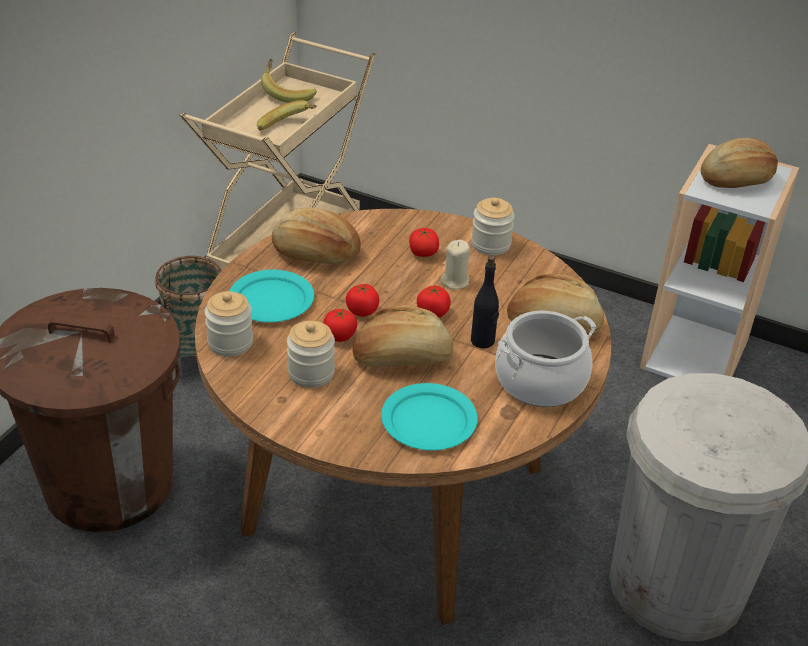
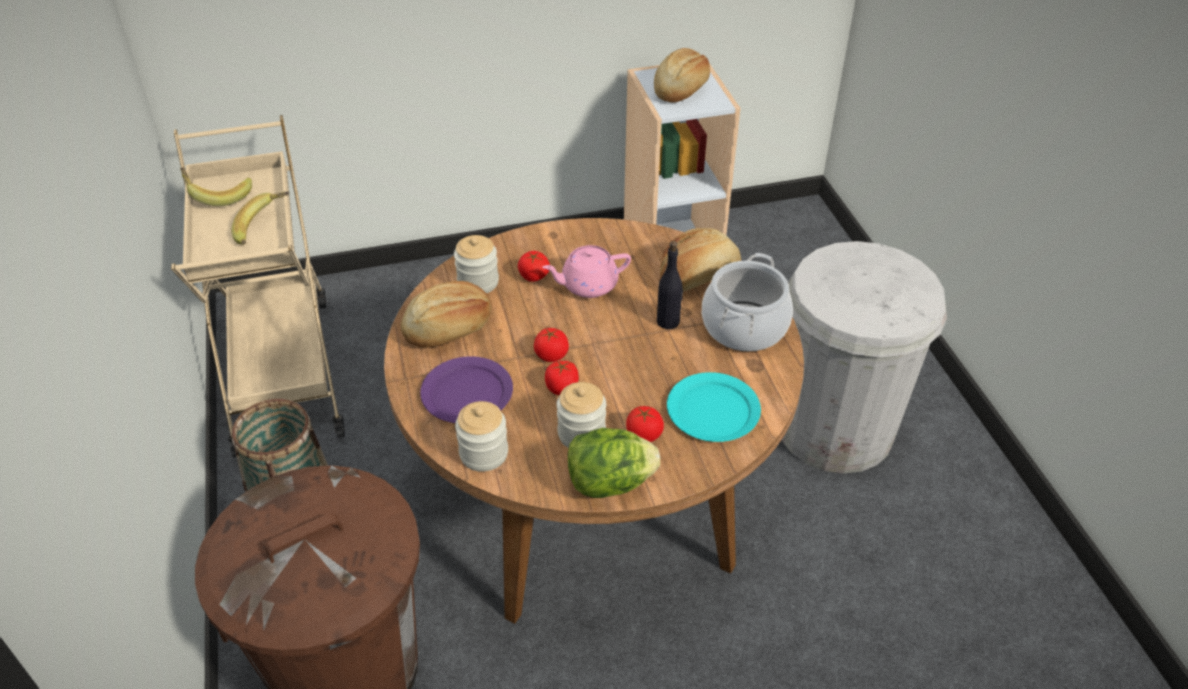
camera: 40 degrees left, 5 degrees up
turquoise plate [229,270,314,322] -> purple plate [420,356,513,423]
bread [352,305,453,367] -> none
tomato [417,285,451,318] -> tomato moved to [626,406,664,442]
beige candle [440,240,470,290] -> pink teapot [542,245,631,298]
jar [471,198,515,255] -> jar moved to [454,235,499,293]
none -> lettuce [568,428,660,498]

